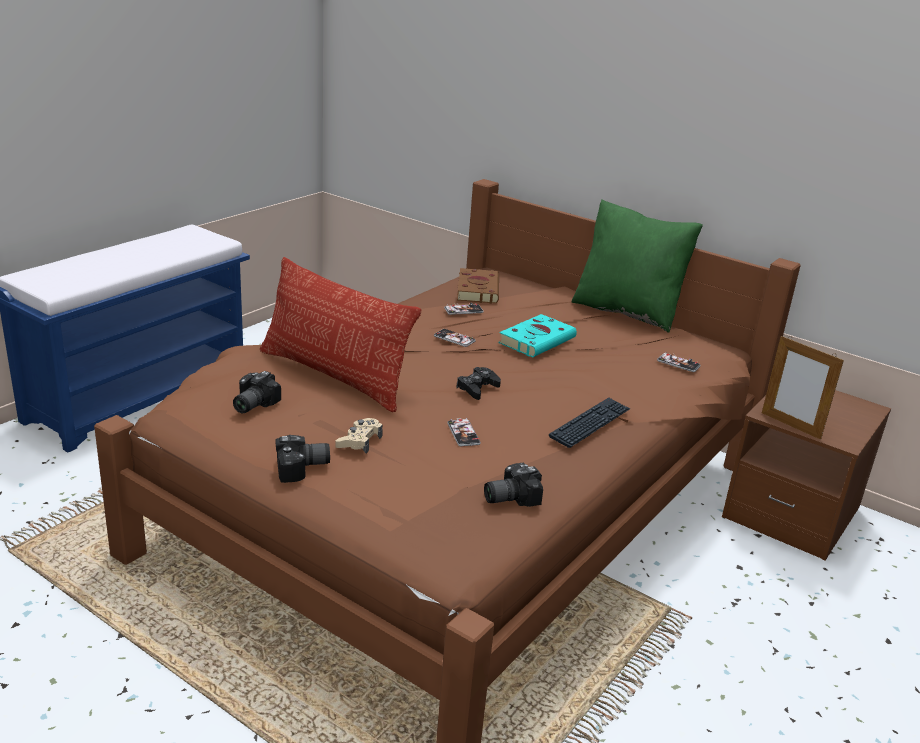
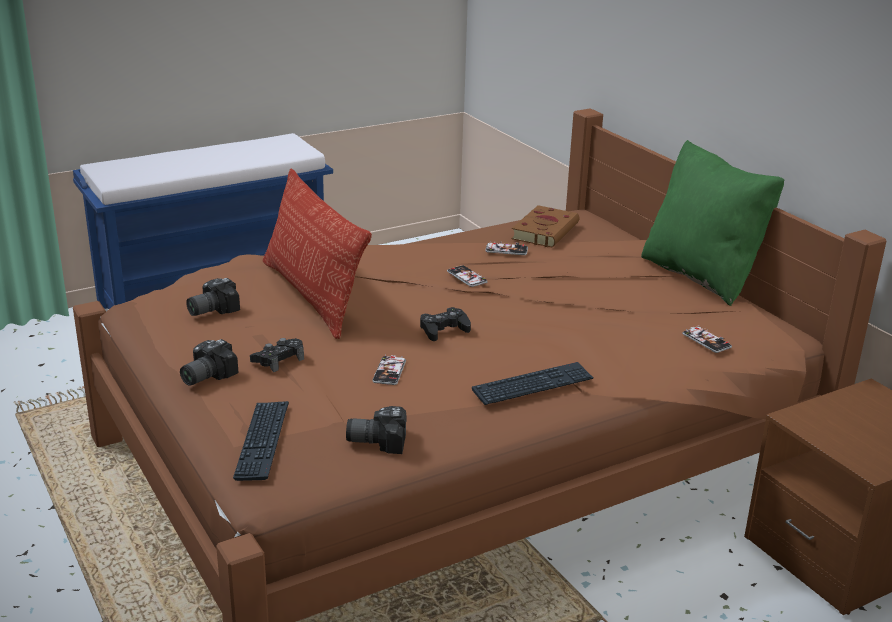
camera: 25 degrees right, 0 degrees up
camera [276,435,330,483] -> camera turned 120 degrees clockwise [180,339,238,386]
beige game controller [335,418,383,453] -> black game controller [250,338,304,372]
turquoise book [498,314,577,357] -> none
picture frame [762,336,844,440] -> none
none -> keyboard [233,401,289,481]

